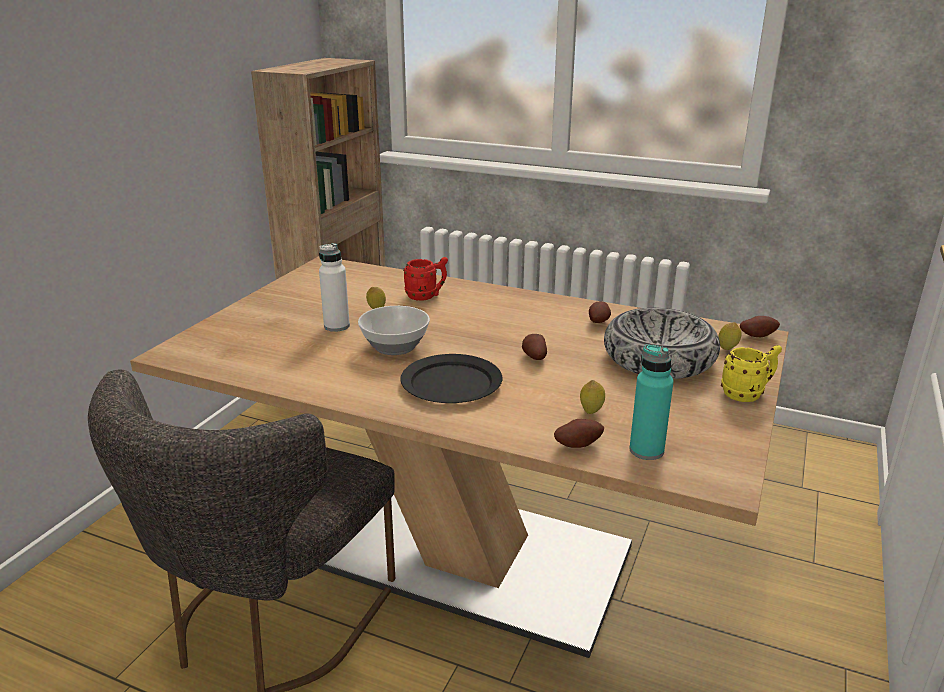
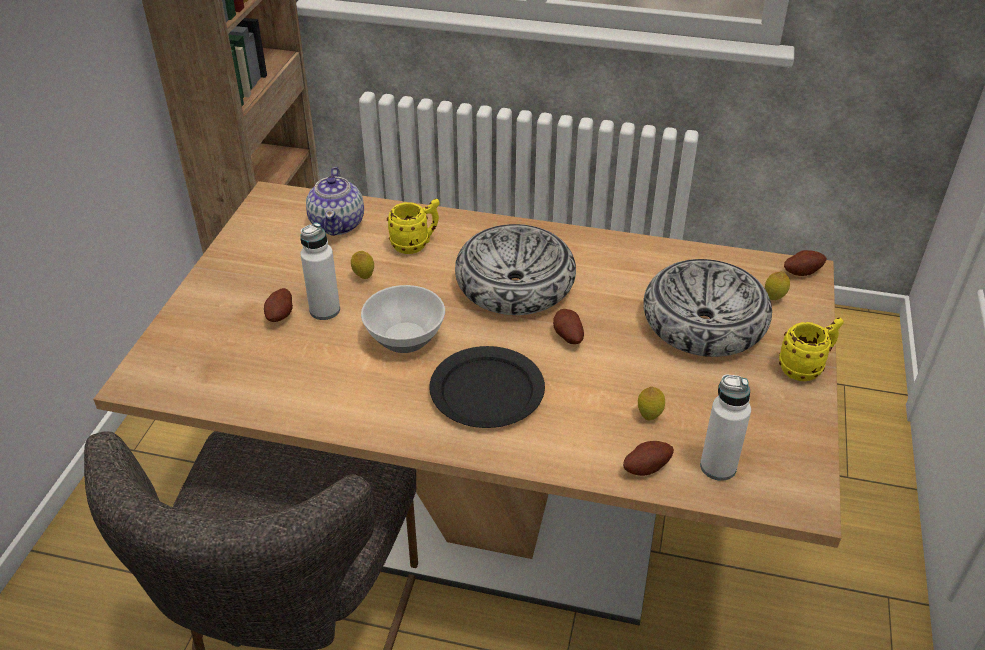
camera: 10 degrees left, 15 degrees up
red mug [403,257,448,301] -> yellow mug [387,199,440,254]
potato [589,301,611,323] -> potato moved to [264,288,293,322]
turquoise bottle [629,344,673,460] -> white bottle [700,375,751,481]
none -> teapot [306,167,364,236]
none -> bowl [455,224,576,315]

